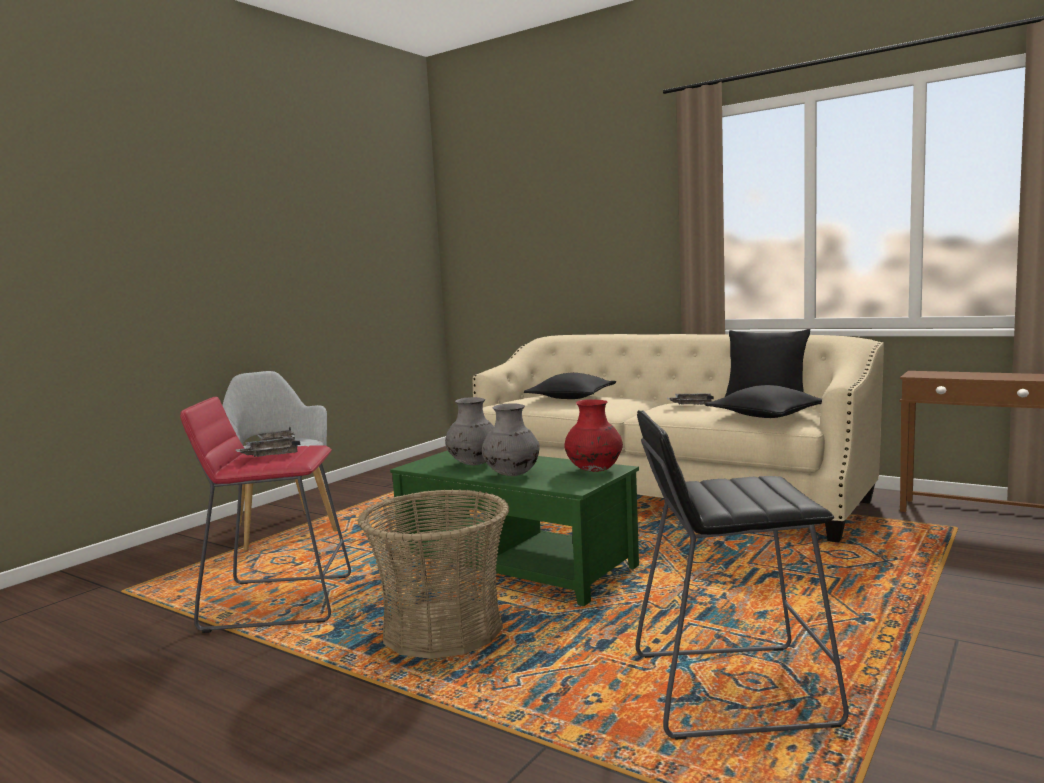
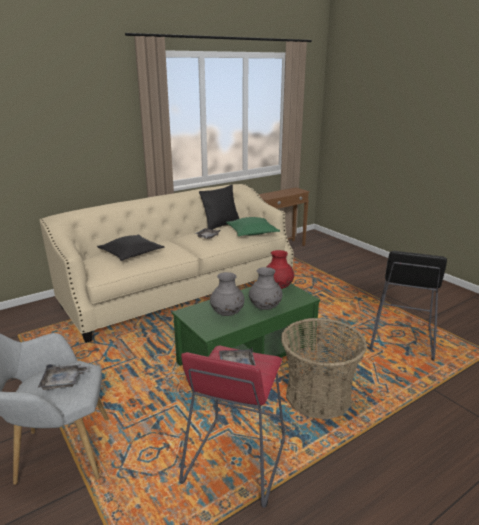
camera: 70 degrees left, 15 degrees up
black pillow [705,385,822,418] -> green pillow [226,217,280,236]

